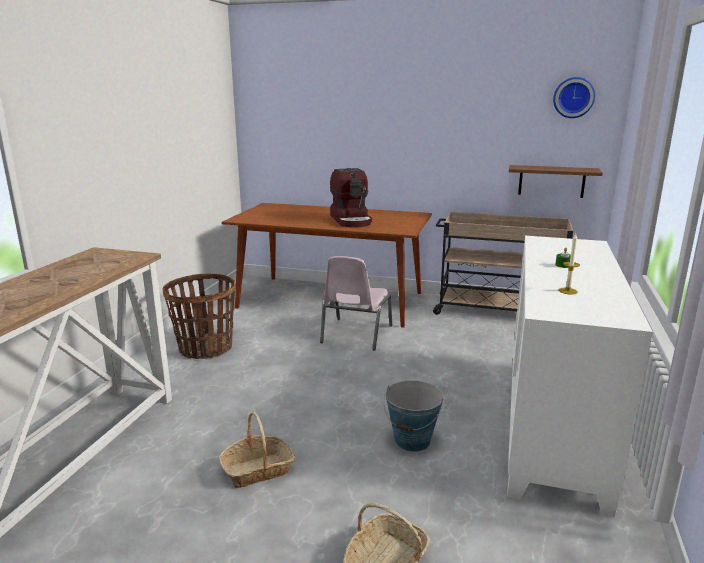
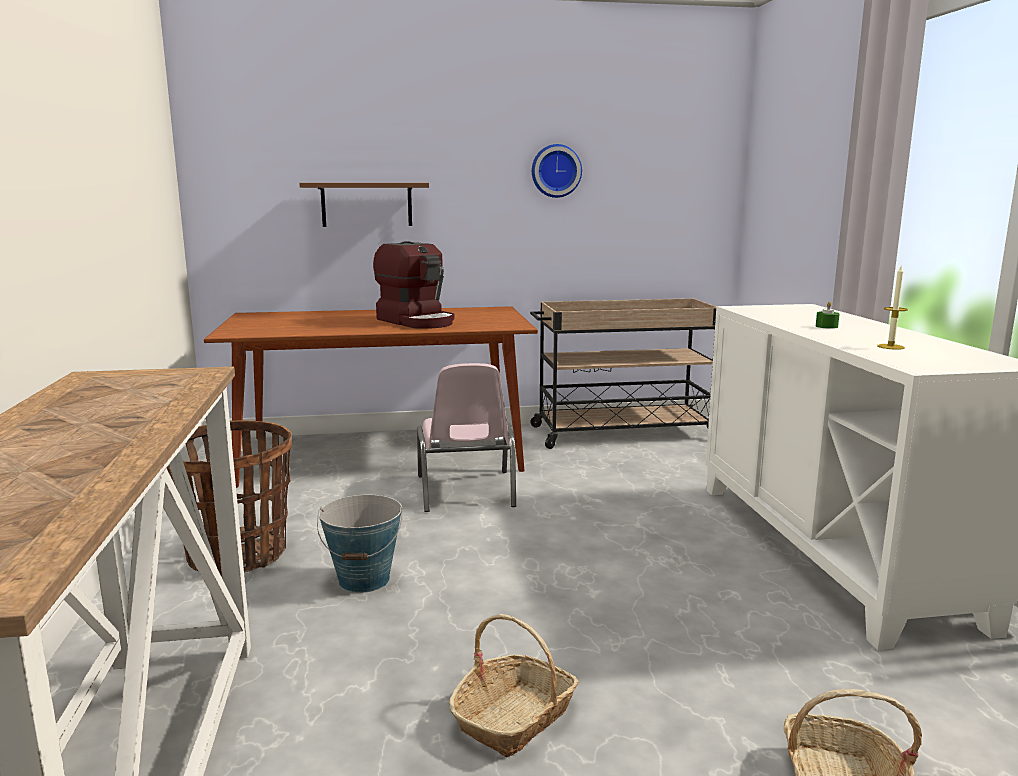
camera: 25 degrees left, 5 degrees down
bucket [384,380,444,452] -> bucket moved to [317,495,403,593]
brown shelf [509,165,603,198] -> brown shelf moved to [299,183,429,227]
wall clock [553,77,595,118] -> wall clock moved to [532,144,582,198]

